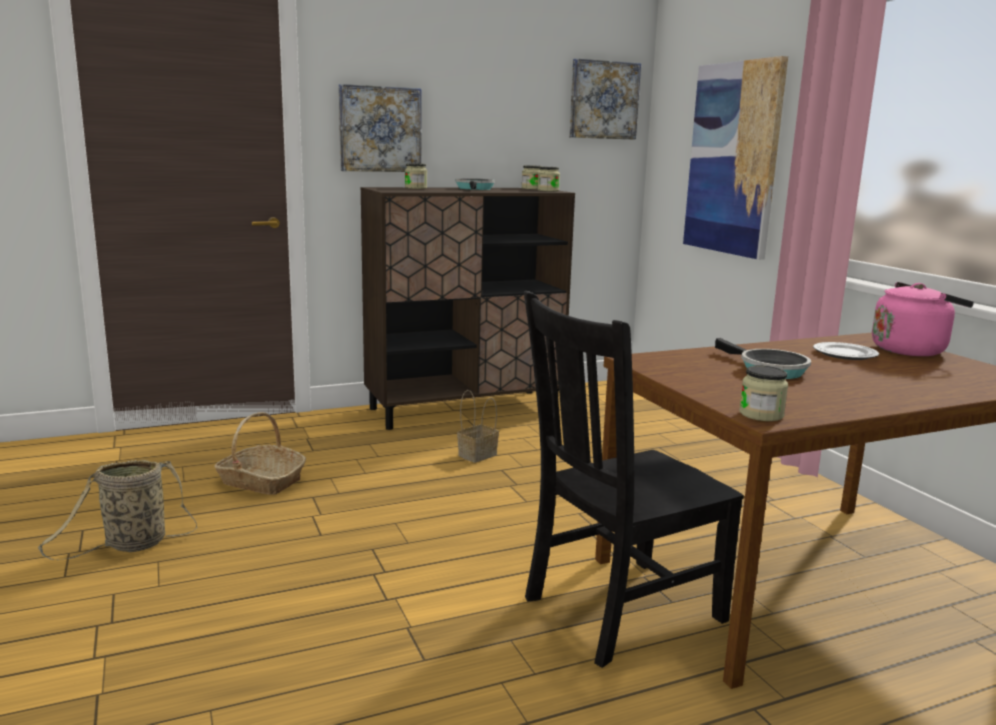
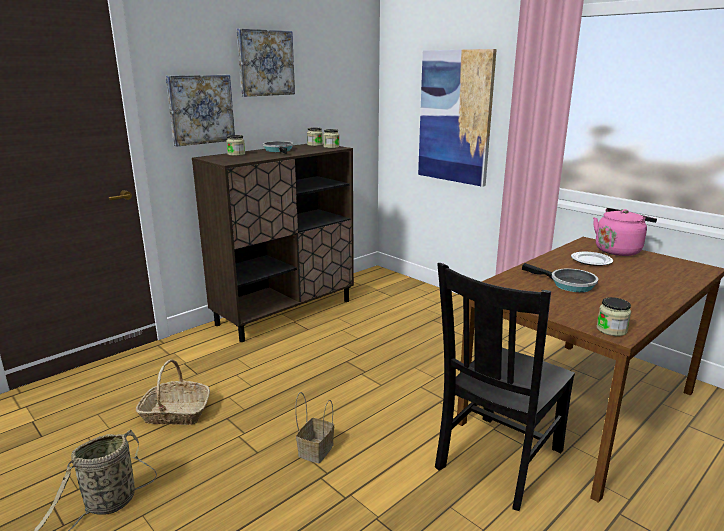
camera: 20 degrees left, 5 degrees up
basket [457,390,499,463] -> basket moved to [295,392,334,463]
picture [569,58,641,140] -> picture moved to [237,29,295,97]

